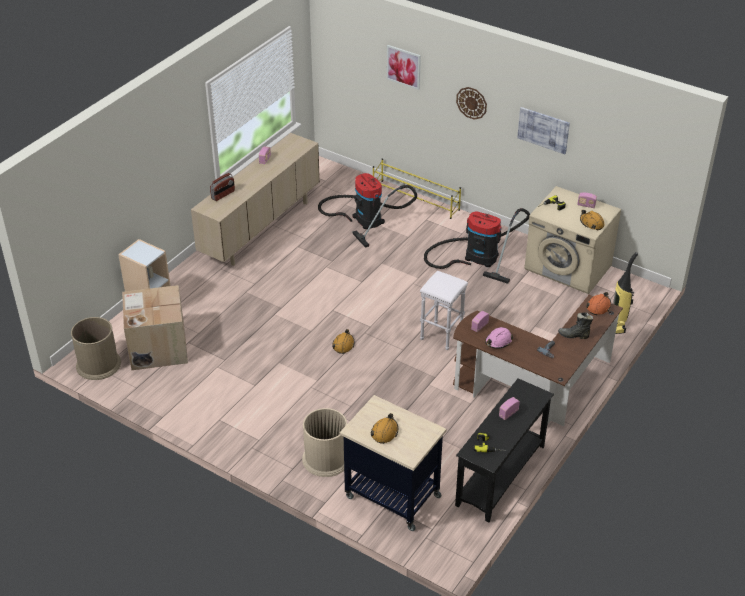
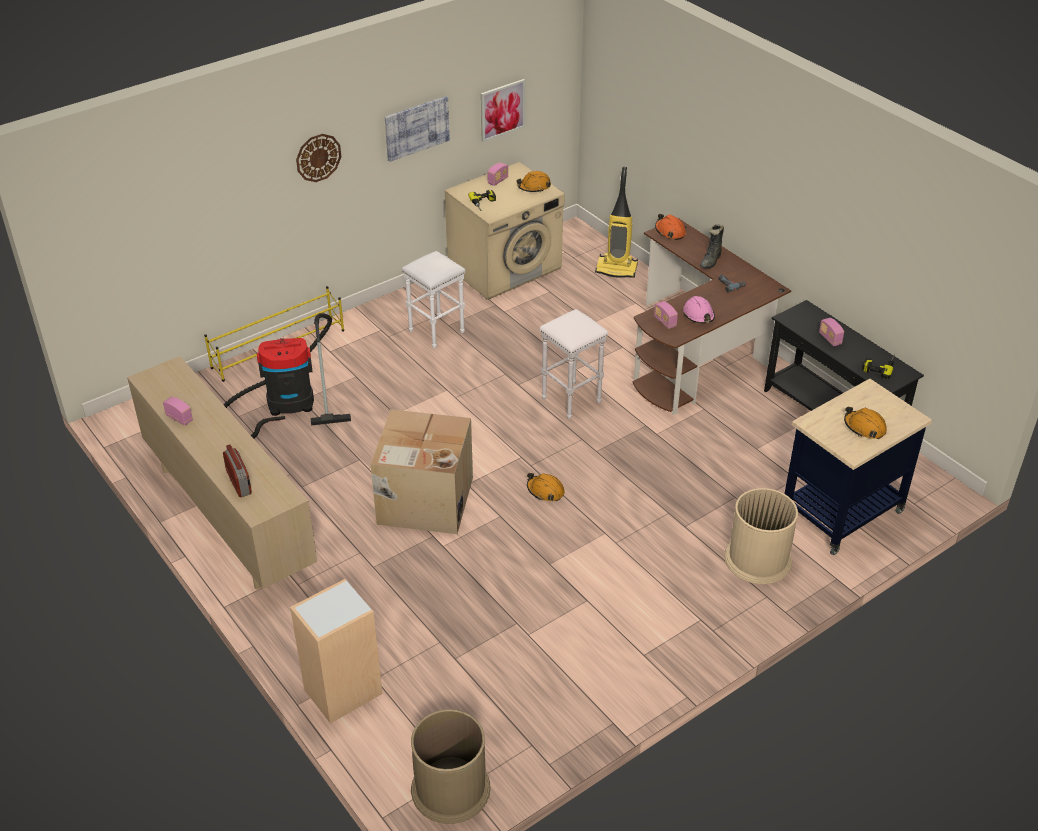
camera: 70 degrees left, 0 degrees up
cardboard box [122,285,188,370] -> cardboard box moved to [371,409,473,534]
picture [387,45,421,90] -> picture moved to [481,79,525,142]
vacuum cleaner [424,208,530,284] -> white stool [402,251,465,348]

